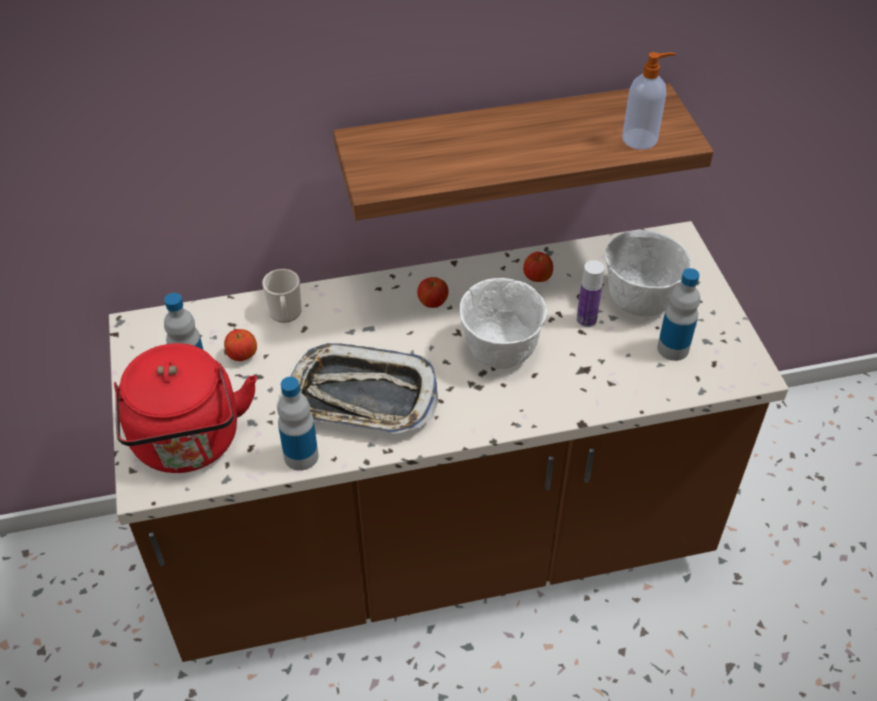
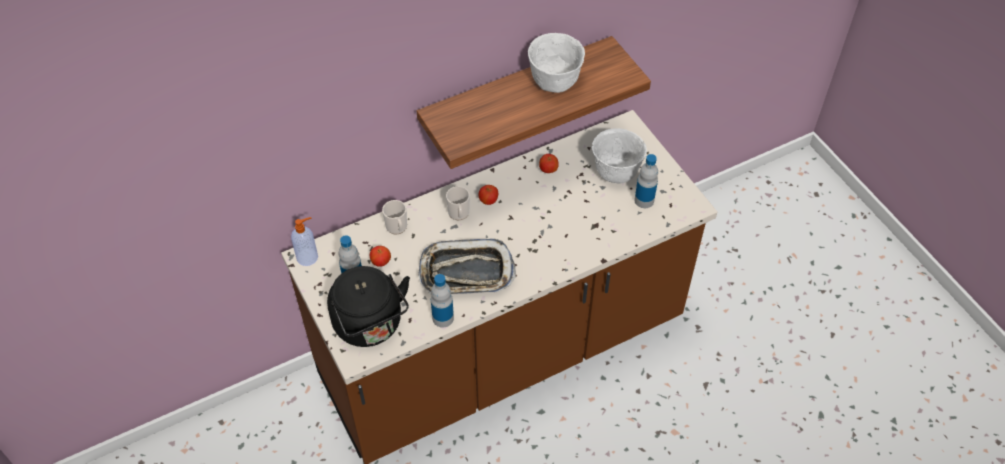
camera: 15 degrees left, 5 degrees up
red kettle [114,343,257,473] -> black kettle [327,266,410,347]
white bowl [460,278,547,369] -> white bowl moved to [528,33,585,93]
bottle [577,260,605,327] -> none
soap dispenser [622,52,676,150] -> soap dispenser moved to [291,217,318,266]
none -> mug [446,186,470,220]

